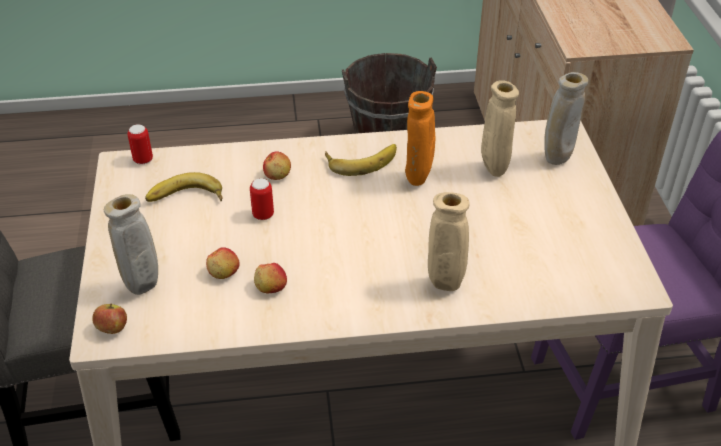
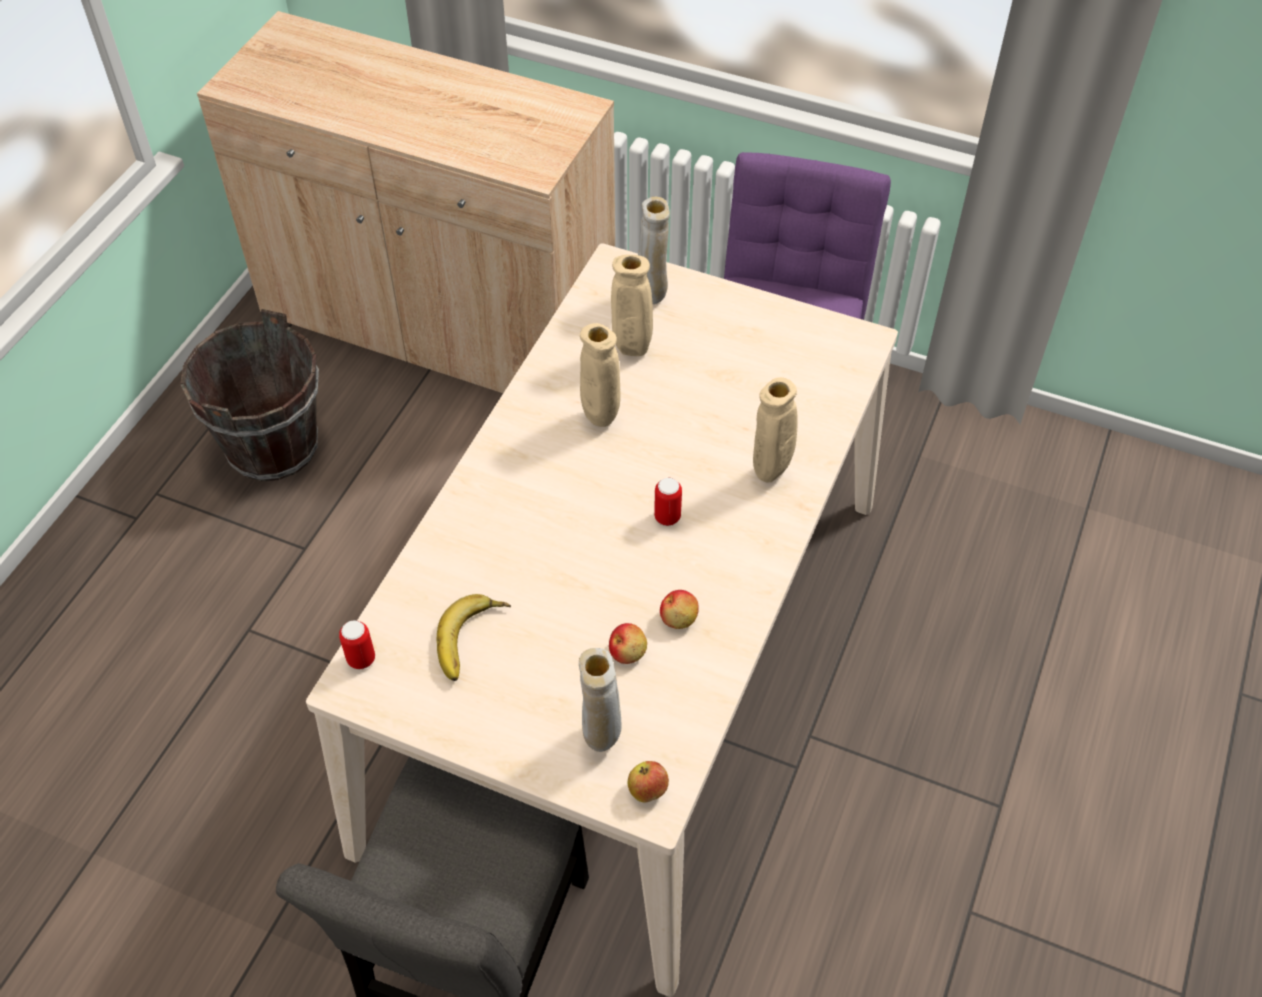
camera: 60 degrees left, 10 degrees up
can [250,178,274,220] -> can moved to [654,478,682,526]
apple [263,151,291,180] -> none
banana [325,144,397,176] -> none
orange vase [405,91,435,186] -> beige vase [580,323,621,427]

